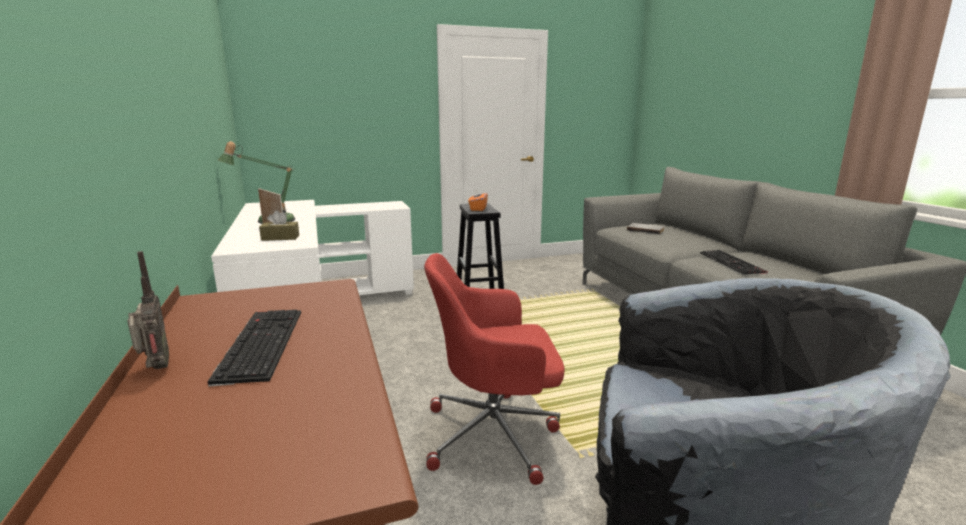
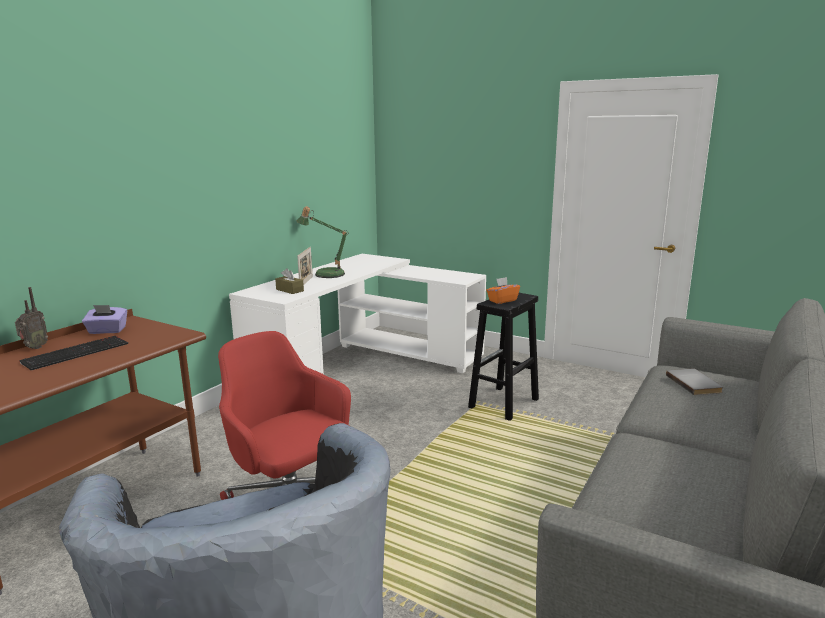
camera: 50 degrees right, 0 degrees up
keyboard [700,250,768,275] -> none
none -> purple tissue box [82,305,127,334]

